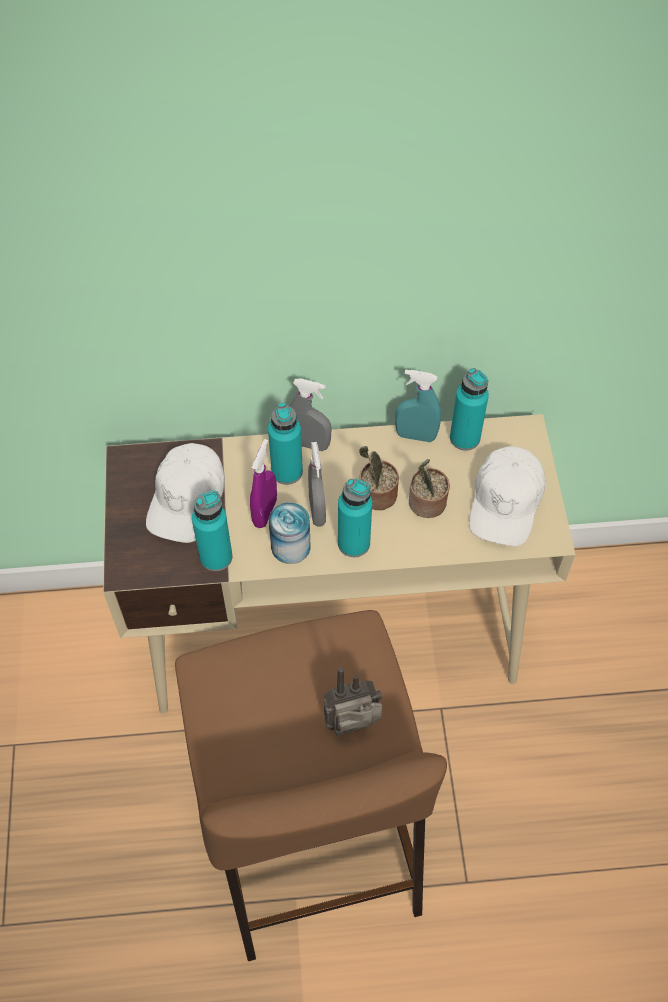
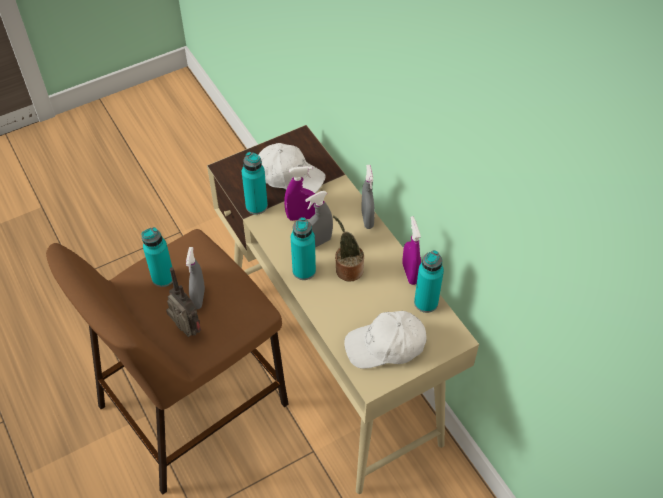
camera: 65 degrees right, 5 degrees down
white cap [146,443,225,543] -> white cap turned 150 degrees counterclockwise [258,143,326,193]
turquoise bottle [268,403,303,485] -> turquoise bottle moved to [142,227,172,287]
can [269,502,310,564] -> none
turquoise spray bottle [395,369,441,442] -> purple spray bottle [403,216,421,285]
potted plant [409,459,450,518] -> none
none -> grey spray bottle [186,247,205,309]

